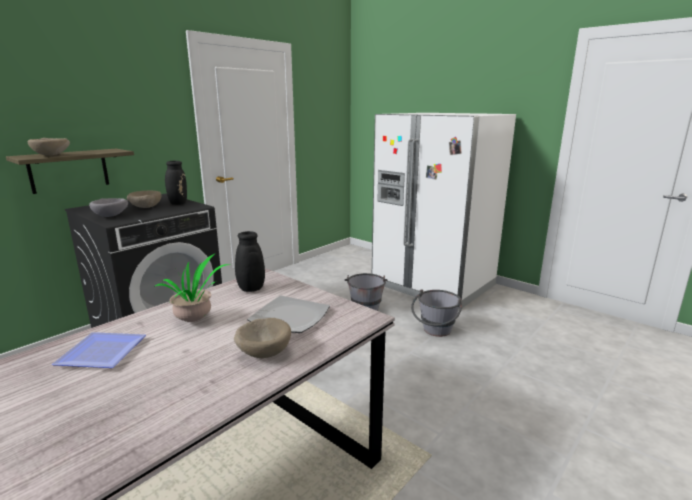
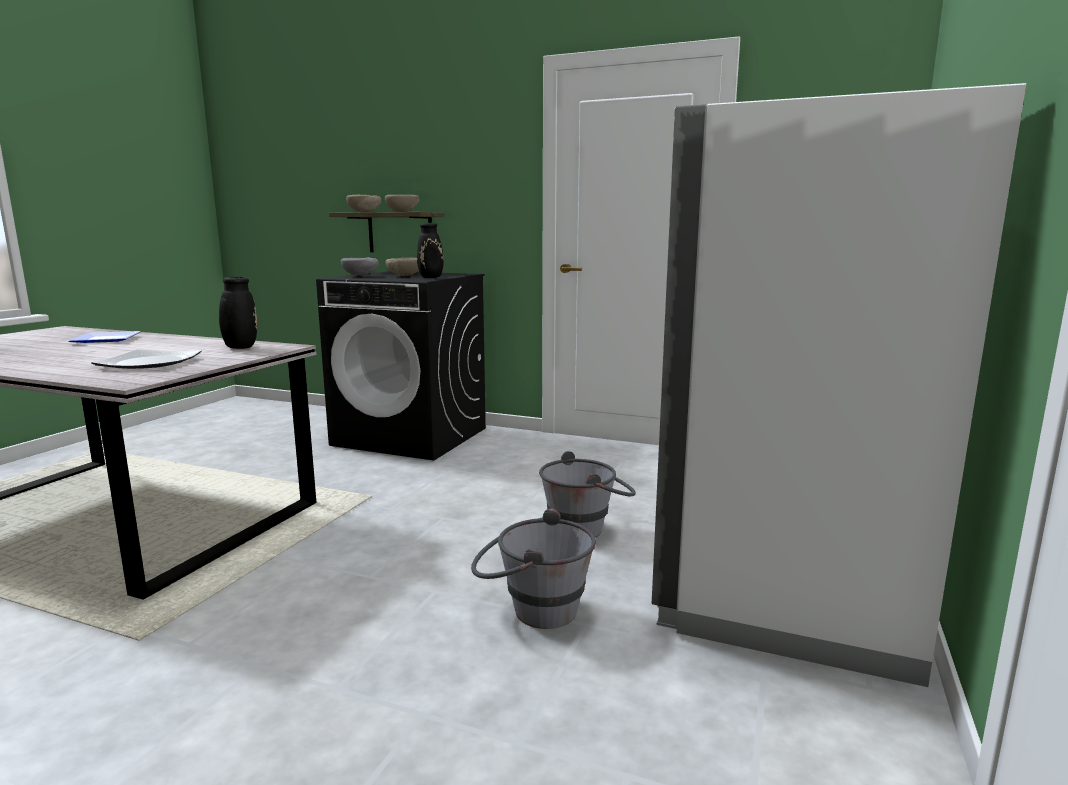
camera: 70 degrees right, 5 degrees down
potted plant [154,254,230,322] -> none
beige bowl [234,318,291,358] -> beige bowl moved to [385,195,419,212]

